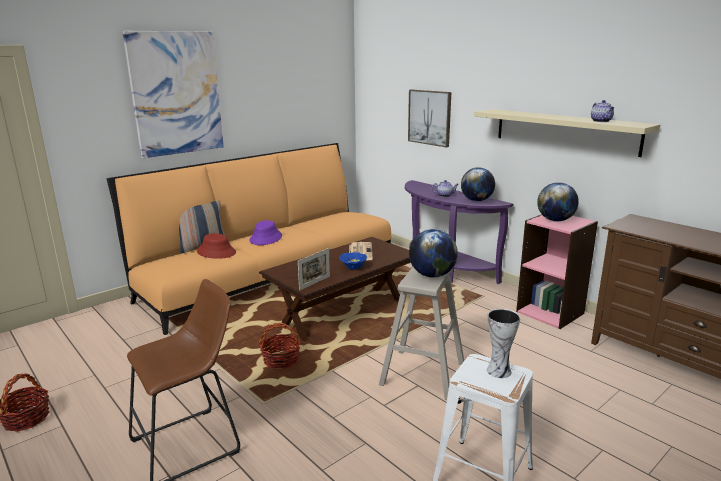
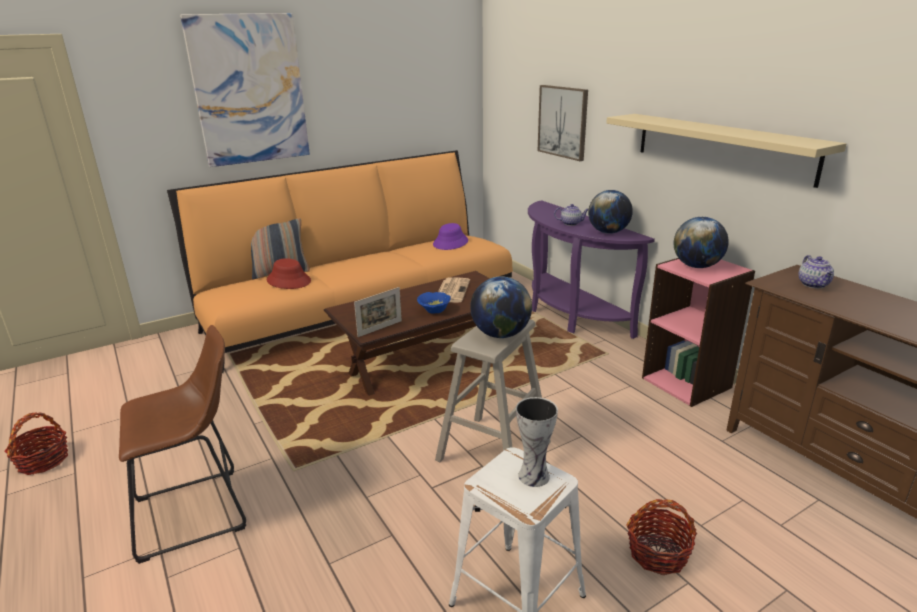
camera: 10 degrees right, 5 degrees up
purple hat [249,220,282,245] -> purple hat moved to [433,223,468,250]
basket [259,323,301,370] -> basket moved to [627,499,697,575]
teapot [591,100,614,122] -> teapot moved to [799,255,834,288]

